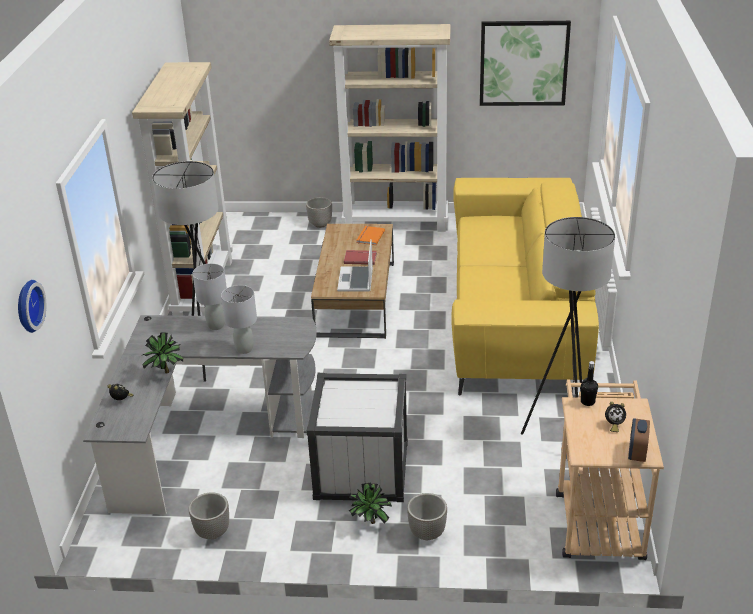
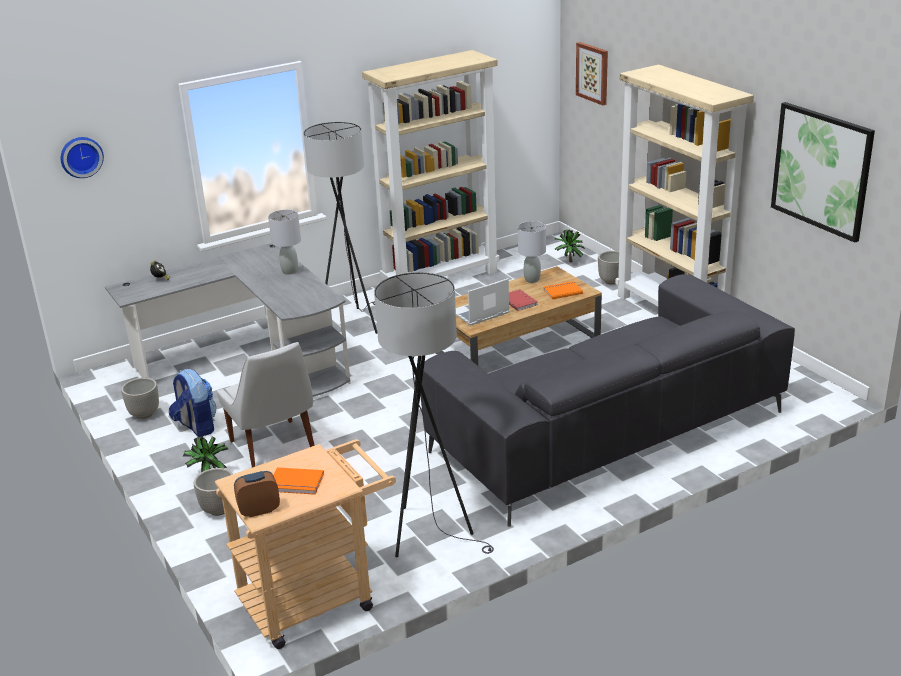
camera: 55 degrees right, 5 degrees down
potted plant [141,332,183,374] -> potted plant moved to [555,230,585,262]
grey table lamp [221,285,257,354] -> grey table lamp moved to [518,221,546,283]
white storage box [307,373,408,502] -> white chair [217,342,315,468]
yellow sofa [452,178,599,395] -> grey sofa [419,274,795,527]
black bottle [581,361,598,406] -> none
alarm clock [605,402,626,432] -> orange book [274,467,324,495]
none -> backpack [169,369,216,437]
none -> picture [576,42,608,105]

